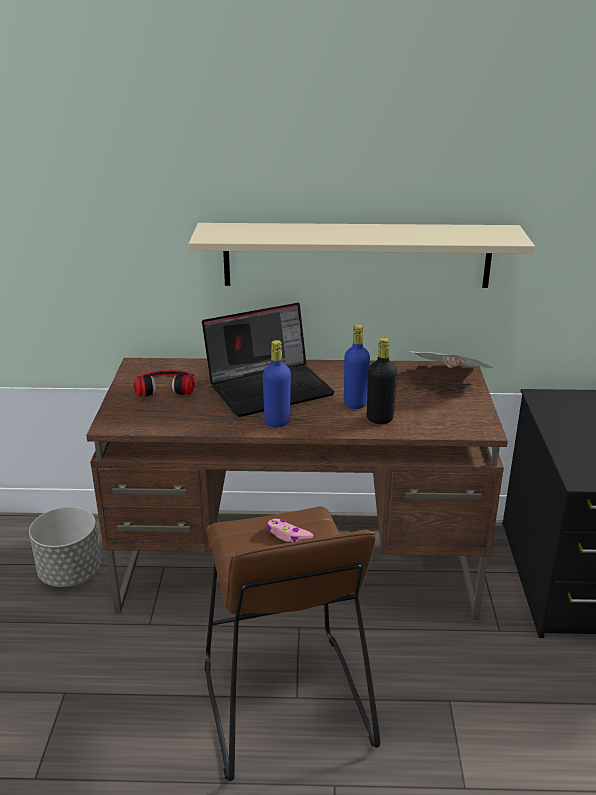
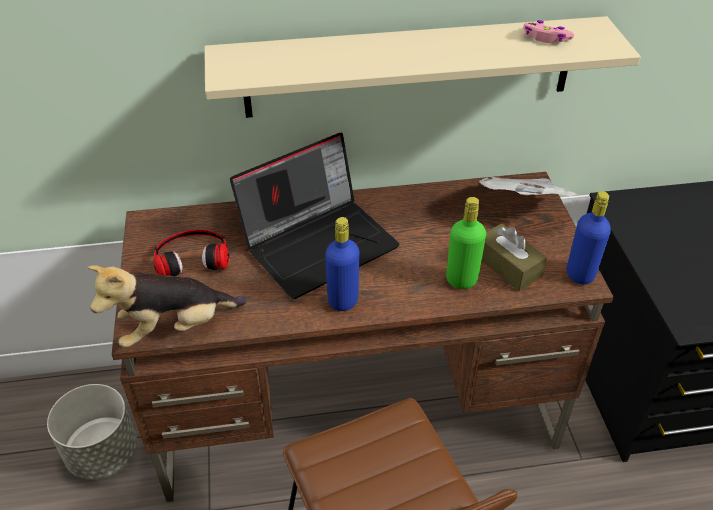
camera: 10 degrees left, 15 degrees up
pink game controller [267,519,313,542] -> pink game controller moved to [523,20,574,43]
blue bottle [344,324,370,409] -> blue bottle moved to [567,191,611,284]
black bottle [367,338,397,424] -> green bottle [446,197,486,289]
none -> plush toy [87,265,247,348]
none -> brown tissue box [482,224,547,291]

